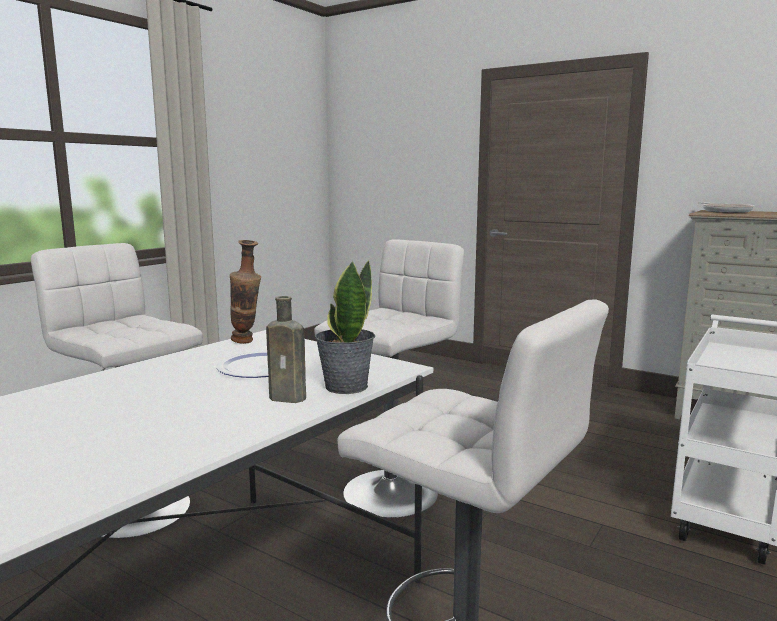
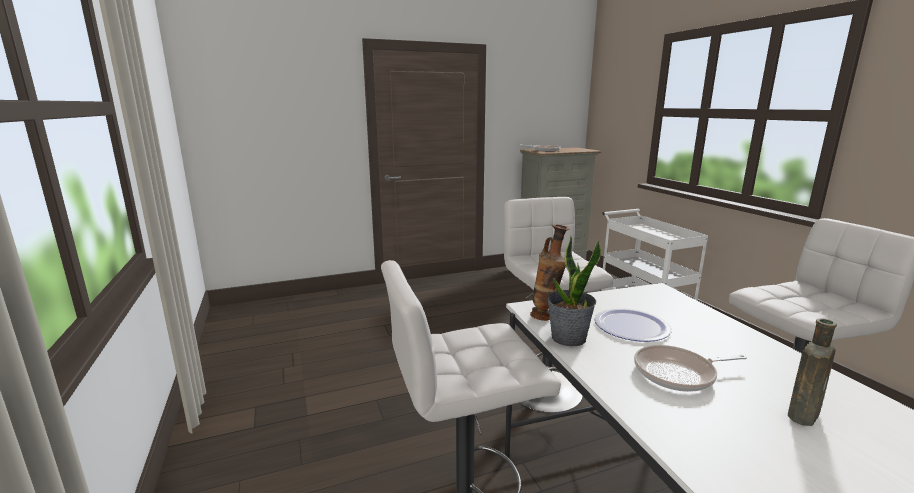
camera: 55 degrees left, 5 degrees up
brown bottle [266,296,306,403] -> brown bottle moved to [788,318,837,426]
potted plant [315,260,375,394] -> potted plant moved to [547,236,602,346]
none -> frying pan [634,345,747,392]

